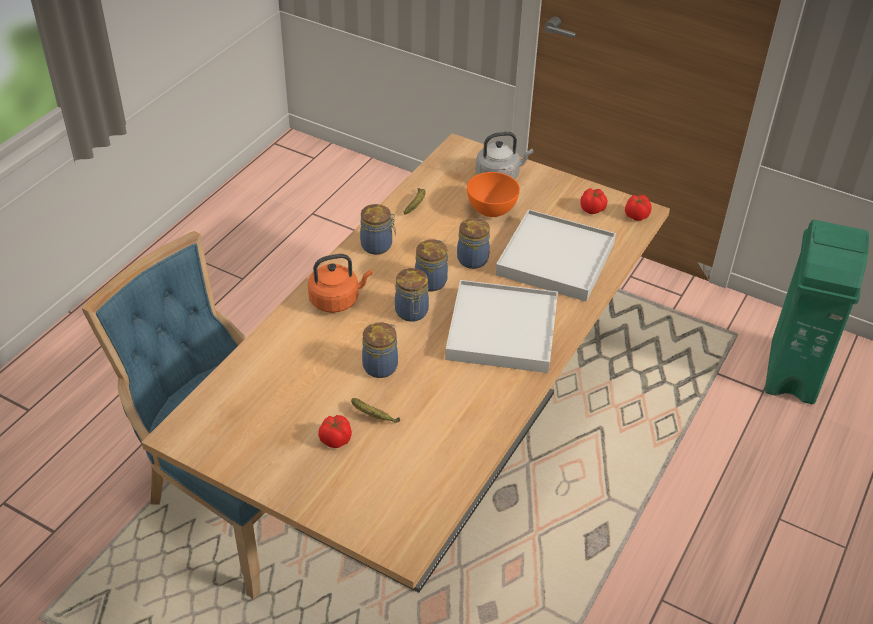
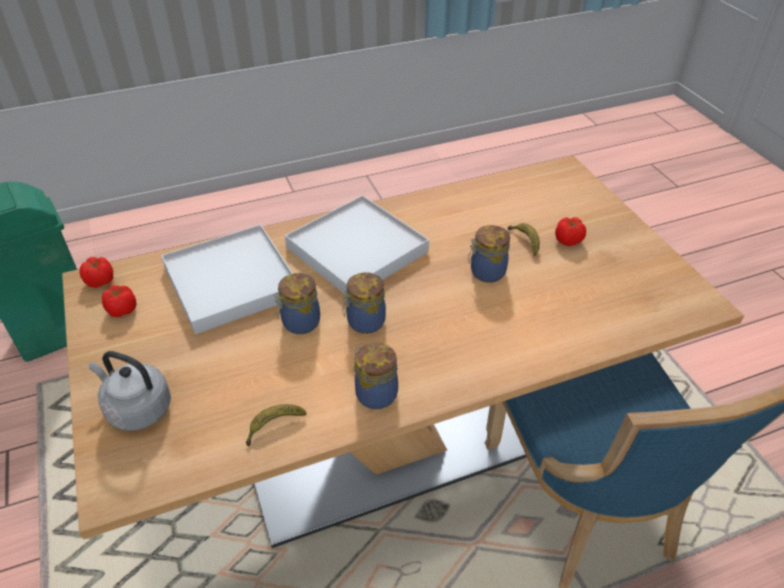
camera: 140 degrees left, 0 degrees up
orange kettle [308,254,373,313] -> none
jar [395,268,429,322] -> none
orange bowl [467,172,520,217] -> none

